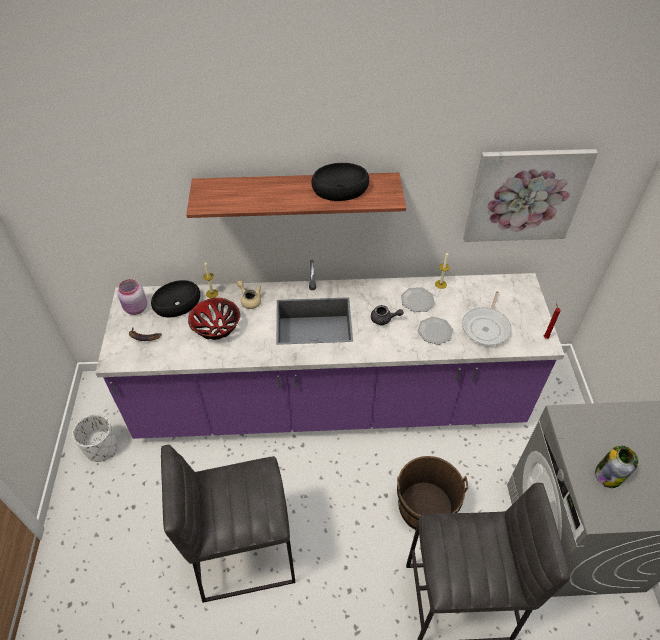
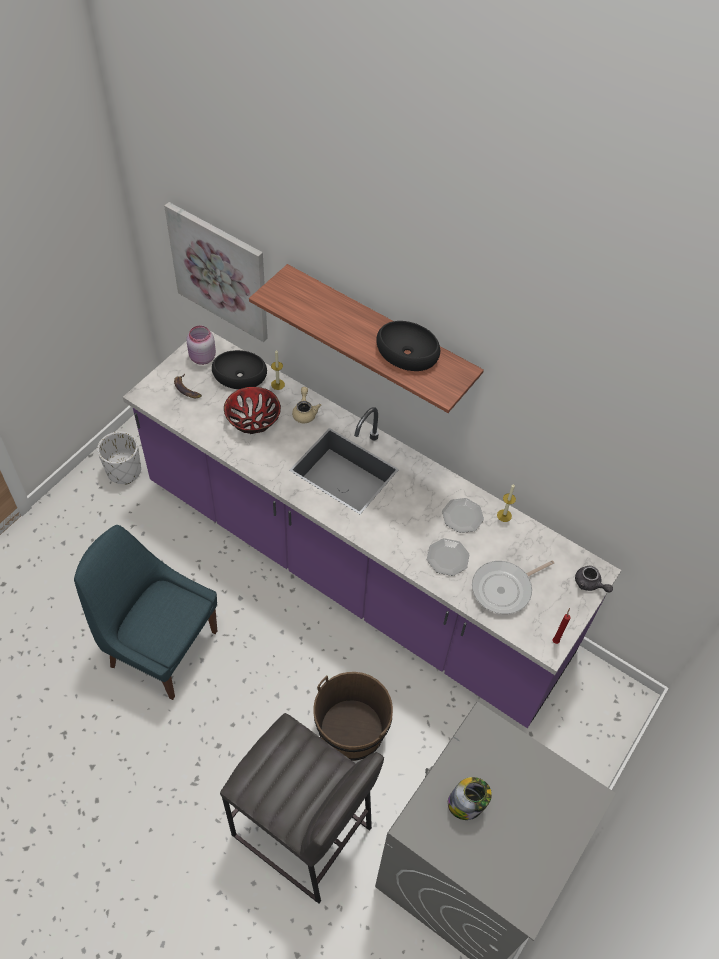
camera: 35 degrees right, 5 degrees up
grey stool [161,445,296,603] -> blue chair [74,525,217,700]
grey teapot [371,305,404,325] -> grey teapot moved to [575,566,613,592]
picture [463,149,598,242] -> picture moved to [164,202,268,342]

